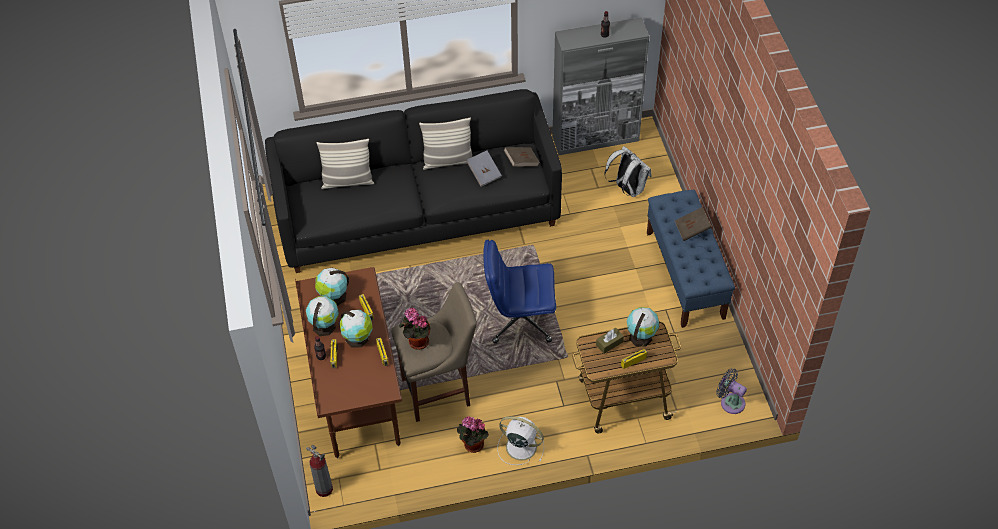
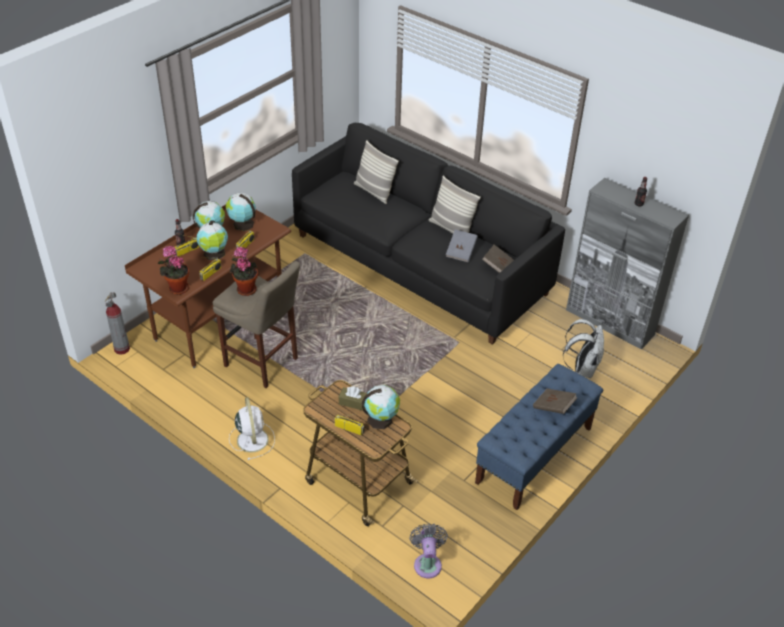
camera: 50 degrees right, 10 degrees down
potted plant [457,416,489,453] -> potted plant moved to [158,246,189,295]
blue office chair [483,240,556,344] -> none

